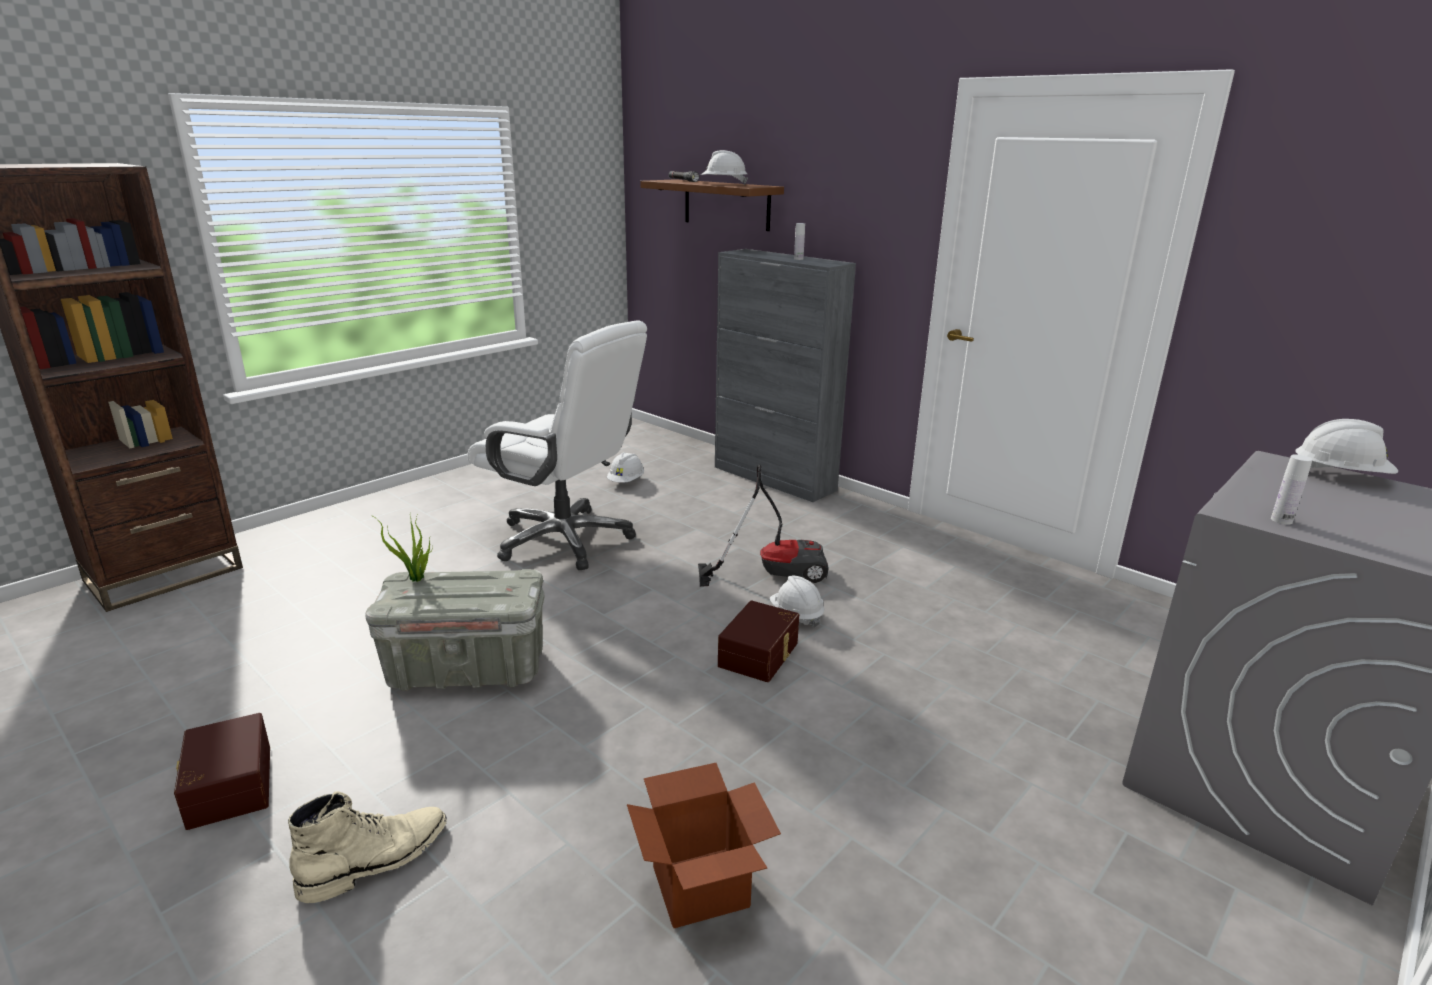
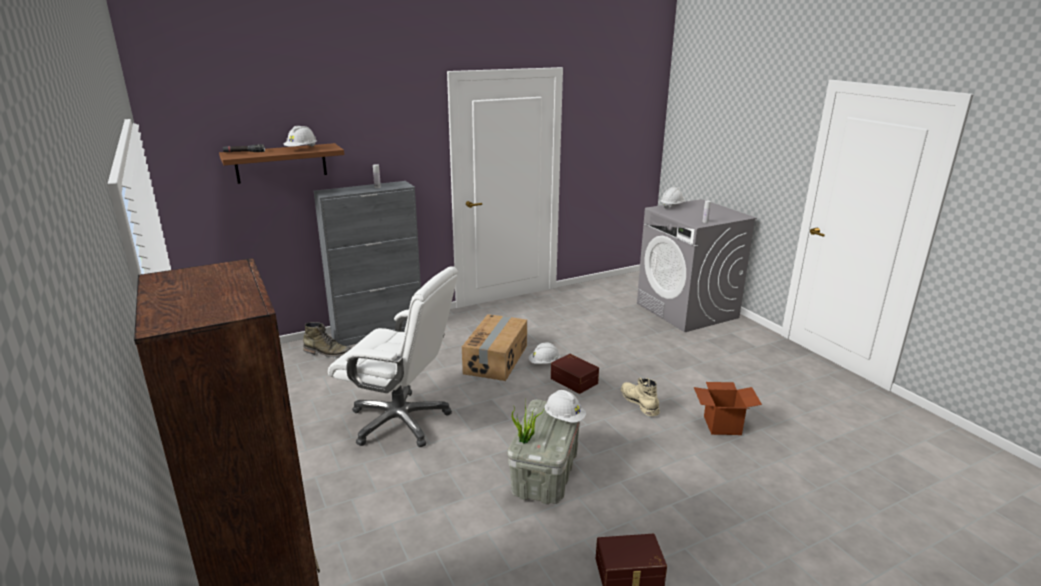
camera: 70 degrees left, 0 degrees up
beige boot [288,791,447,903] -> beige boot moved to [621,378,660,416]
white office chair [467,320,647,570] -> white office chair turned 60 degrees clockwise [328,266,458,447]
white hard hat [607,452,644,483] -> white hard hat moved to [545,390,586,423]
vacuum cleaner [698,464,829,587] -> cardboard box [462,314,527,381]
none -> green boot [303,322,351,357]

